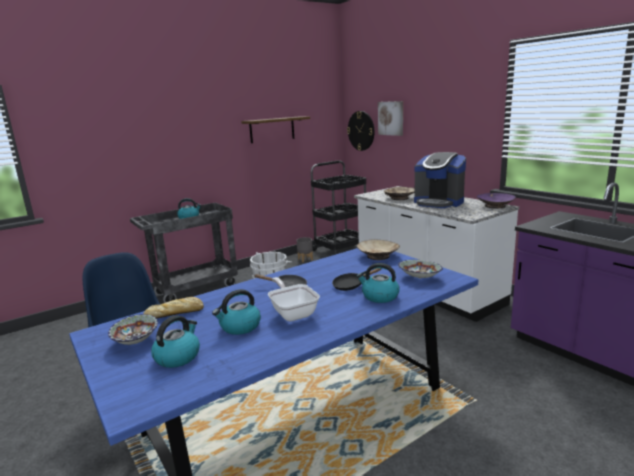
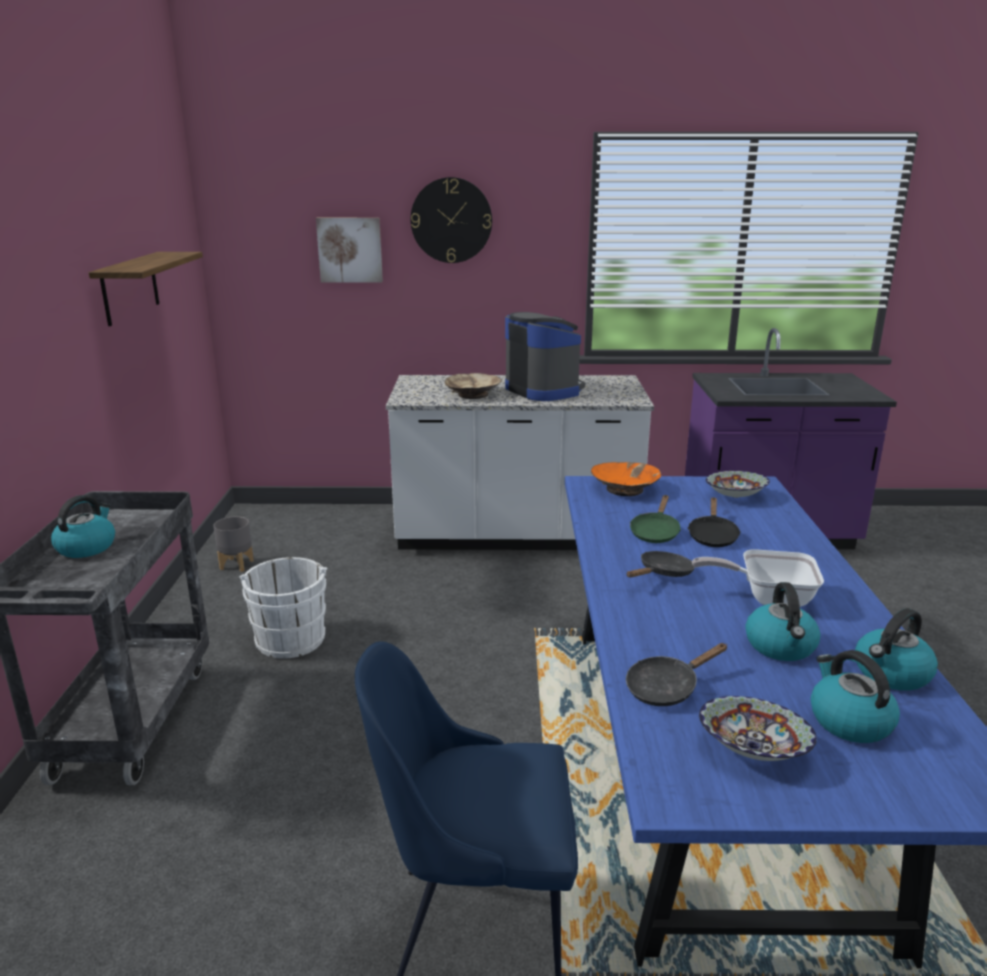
camera: 55 degrees left, 5 degrees up
bread [143,297,204,319] -> black frying pan [626,643,728,706]
black cart [311,161,366,255] -> none
wall clock [347,111,374,151] -> wall clock moved to [411,177,492,263]
beige bowl [357,239,400,260] -> orange bowl [591,462,661,496]
kettle [357,263,399,303] -> kettle moved to [855,608,938,691]
coffee machine [414,152,466,208] -> coffee machine turned 105 degrees counterclockwise [505,312,585,401]
purple bowl [477,193,516,208] -> none
none -> green frying pan [630,495,681,543]

